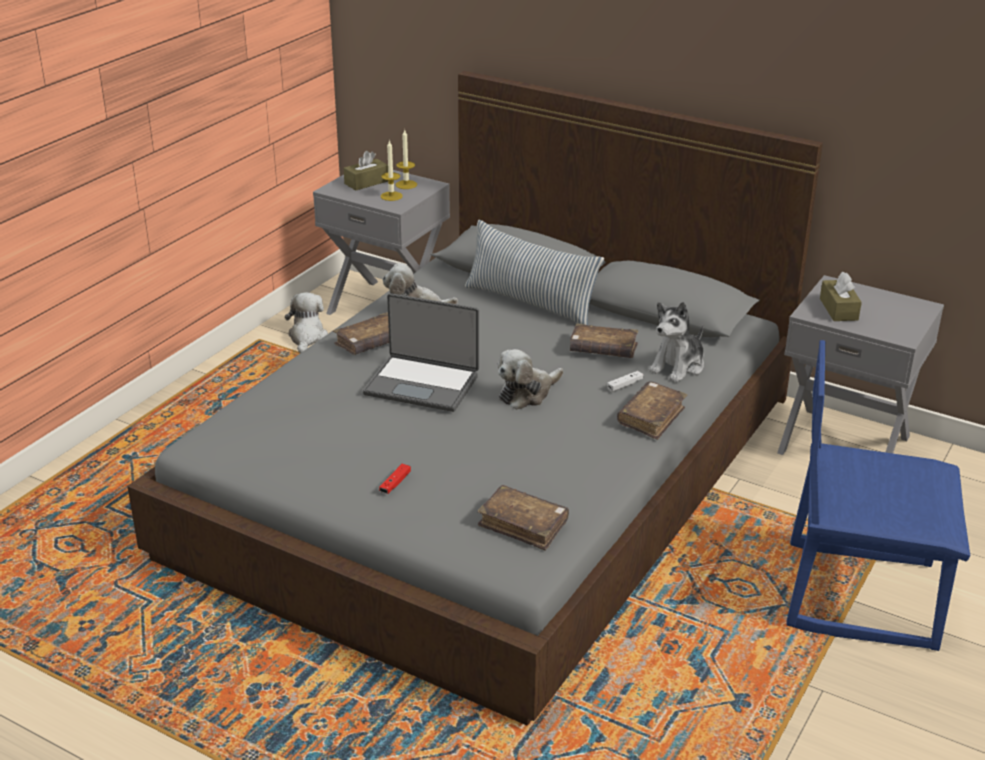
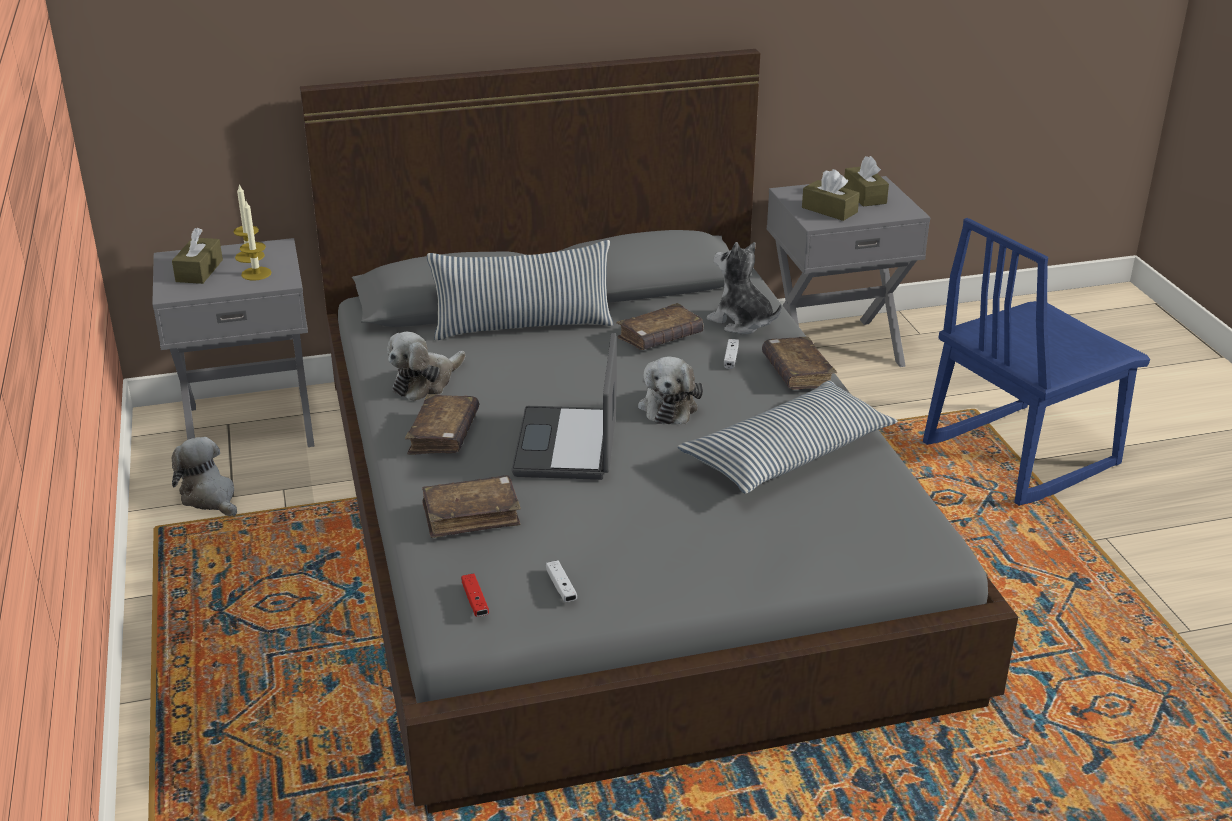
camera: 45 degrees left, 0 degrees up
laptop [363,293,479,412] -> laptop turned 120 degrees clockwise [511,333,617,480]
red game controller [379,464,411,494] -> red game controller moved to [461,574,489,617]
brown book [478,485,569,551] -> brown book moved to [422,475,521,538]
plush toy [649,302,704,383] -> plush toy turned 135 degrees clockwise [707,242,781,334]
none -> white game controller [546,560,577,602]
none -> pillow [678,381,898,494]
none -> brown tissue box [843,156,889,207]

